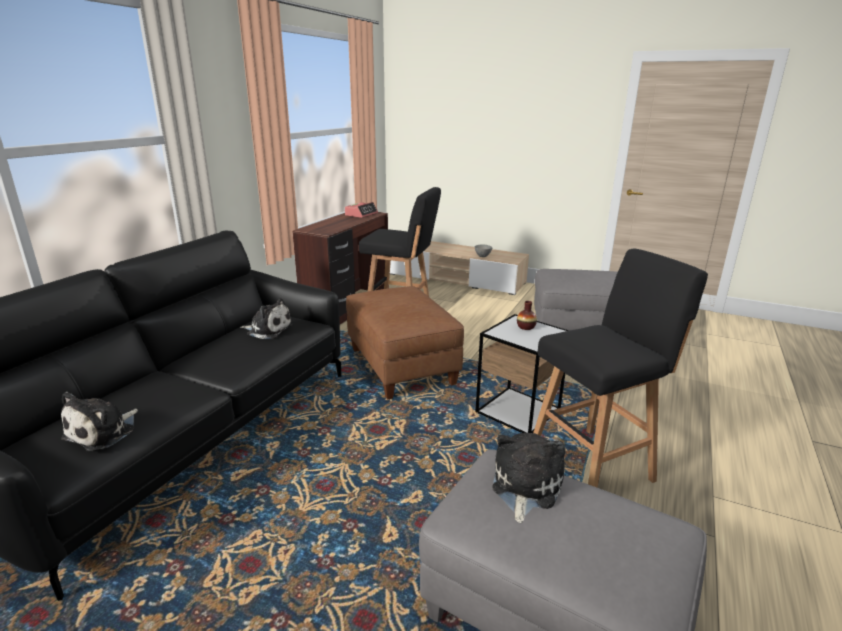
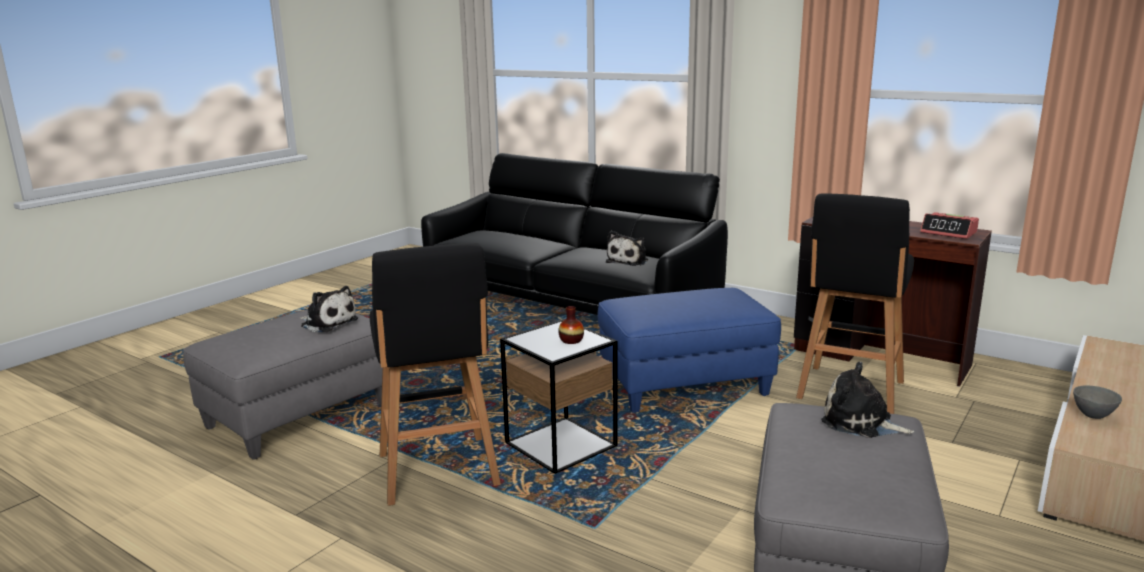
camera: 100 degrees right, 5 degrees down
plush toy [61,392,138,451] -> plush toy moved to [821,362,914,438]
brown ottoman [346,286,464,400] -> blue ottoman [598,288,781,413]

